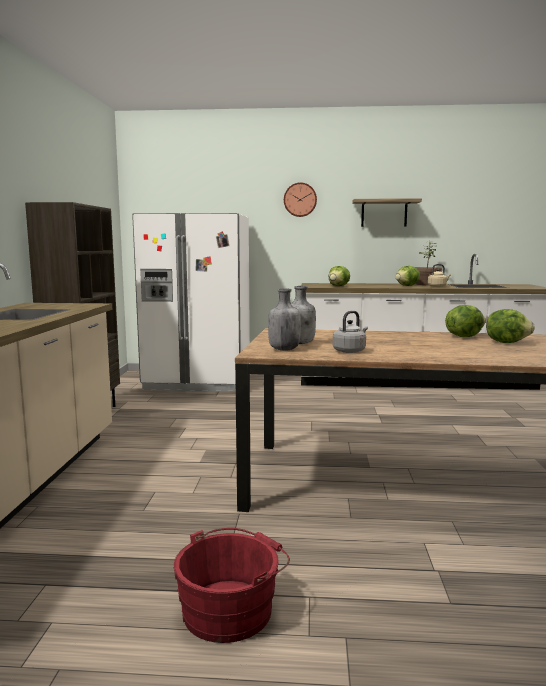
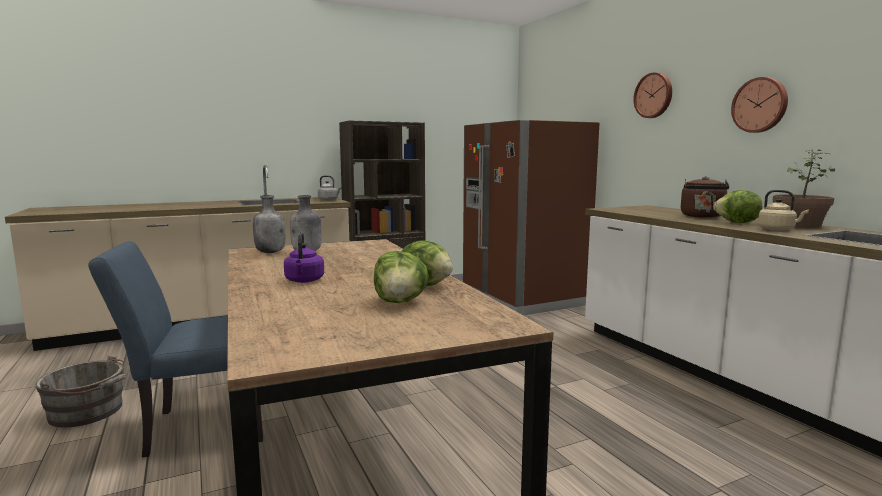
camera: 60 degrees right, 0 degrees up
white fridge [132,213,250,392] -> brown fridge [463,120,599,316]
red bucket [174,528,290,643] -> grey bucket [35,355,130,428]
lettuce [329,266,350,286] -> none
grey kettle [333,311,368,353] -> grey kettle moved to [318,175,342,201]
shelf [352,198,422,227] -> wall clock [731,77,788,133]
none -> blue chair [88,241,263,457]
none -> purple kettle [284,232,324,283]
none -> brown kettle [681,176,729,218]

